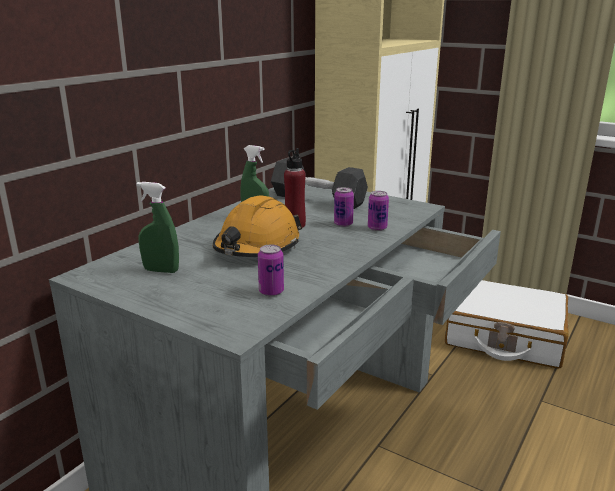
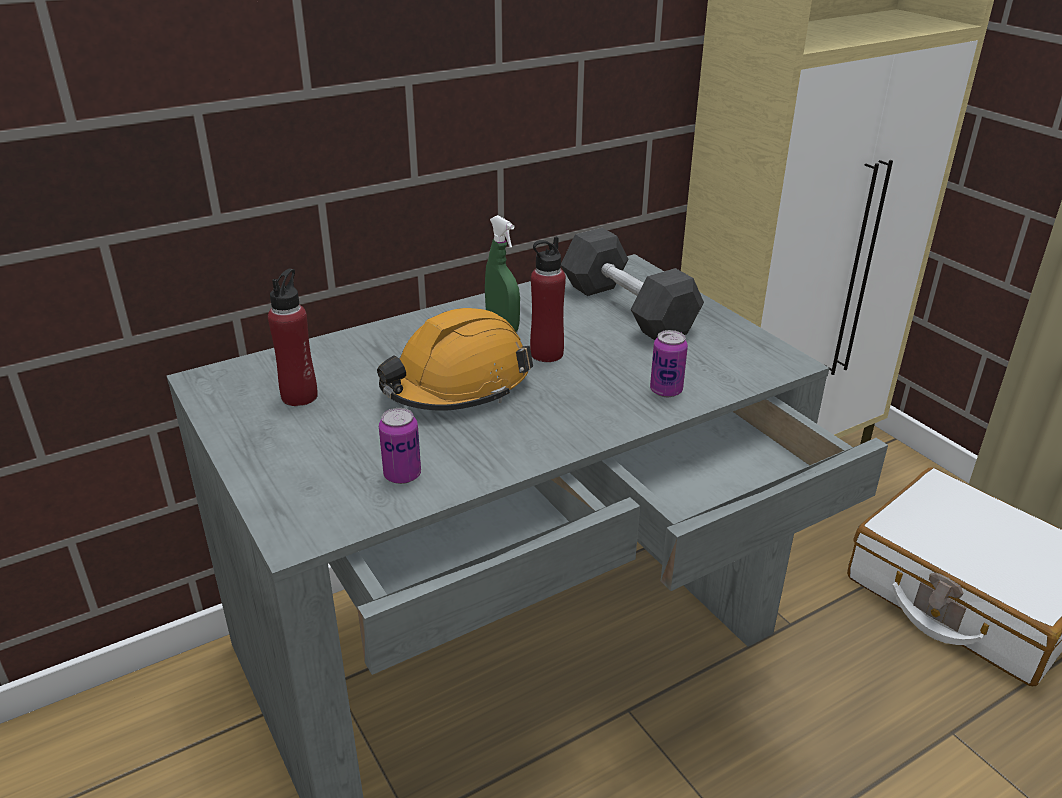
camera: 25 degrees right, 10 degrees up
green spray bottle [137,182,179,273] -> red bottle [268,268,318,406]
can [334,187,354,227] -> none

